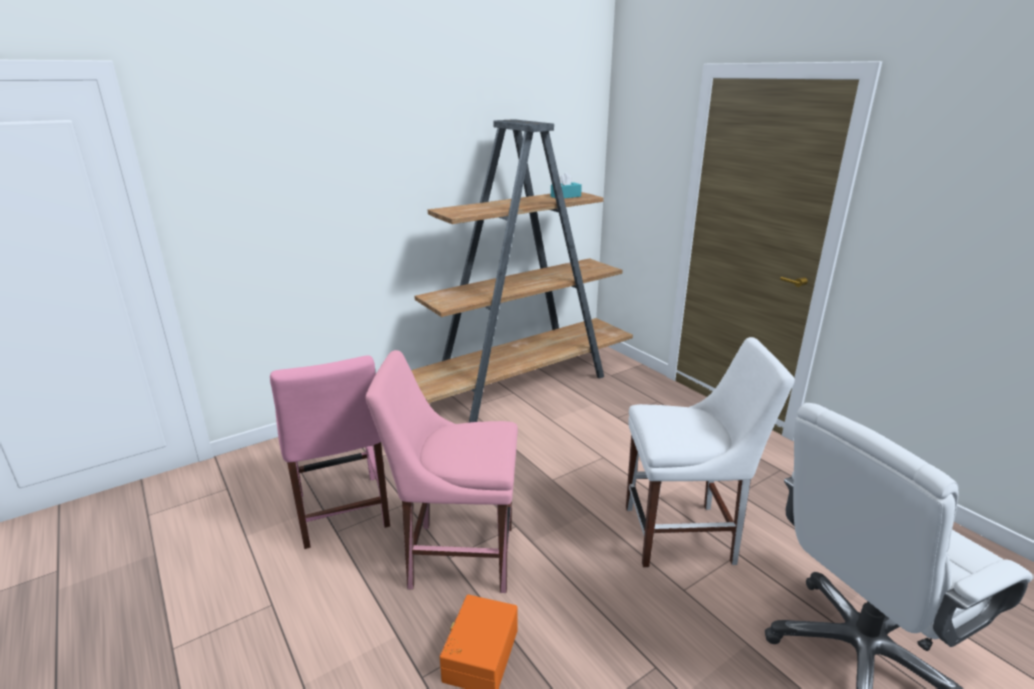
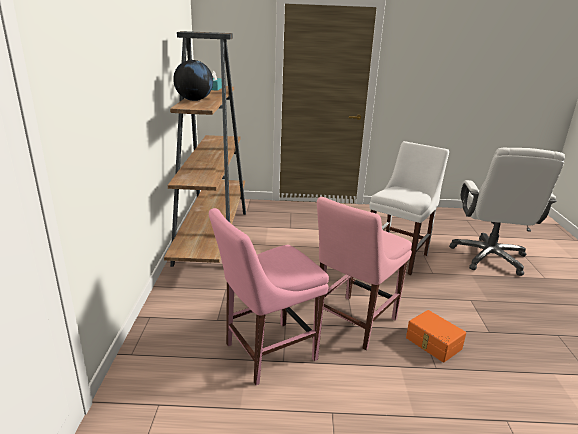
camera: 55 degrees left, 0 degrees up
pink chair [270,355,390,549] -> pink chair turned 135 degrees clockwise [209,208,329,385]
none -> globe [173,60,213,101]

